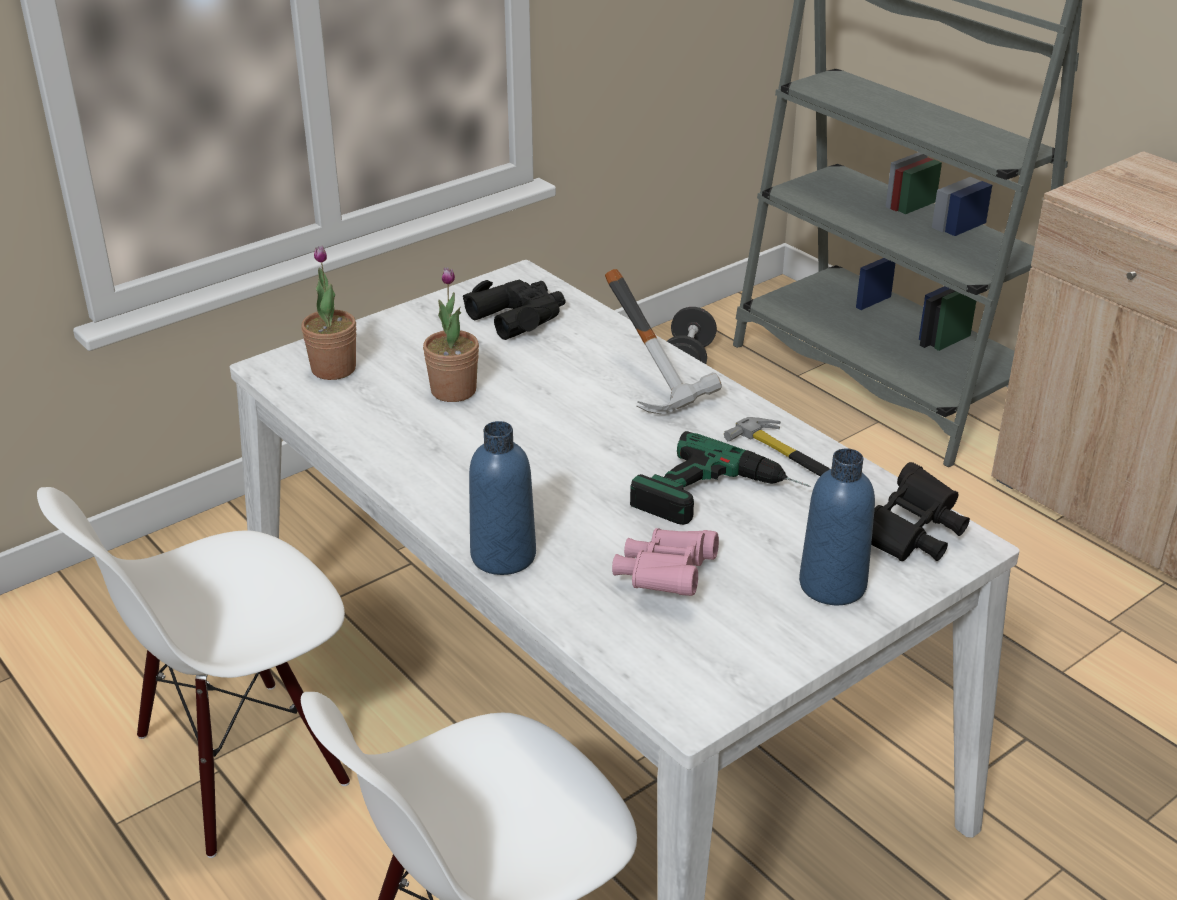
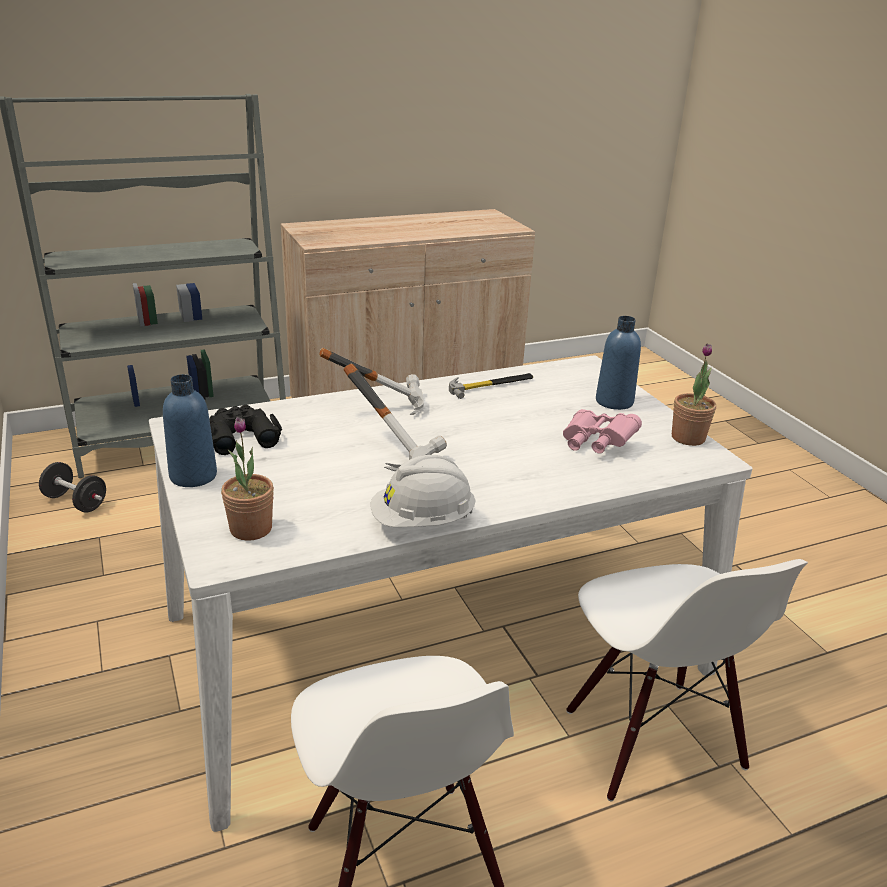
camera: 75 degrees left, 5 degrees down
potted plant [423,267,479,402] -> potted plant moved to [672,344,716,446]
blue bottle [469,421,536,575] -> blue bottle moved to [163,374,217,487]
power drill [630,431,810,525] -> none
black binoculars [871,462,970,561] -> none
none -> hammer [343,364,447,471]
none -> white hard hat [371,455,476,527]

